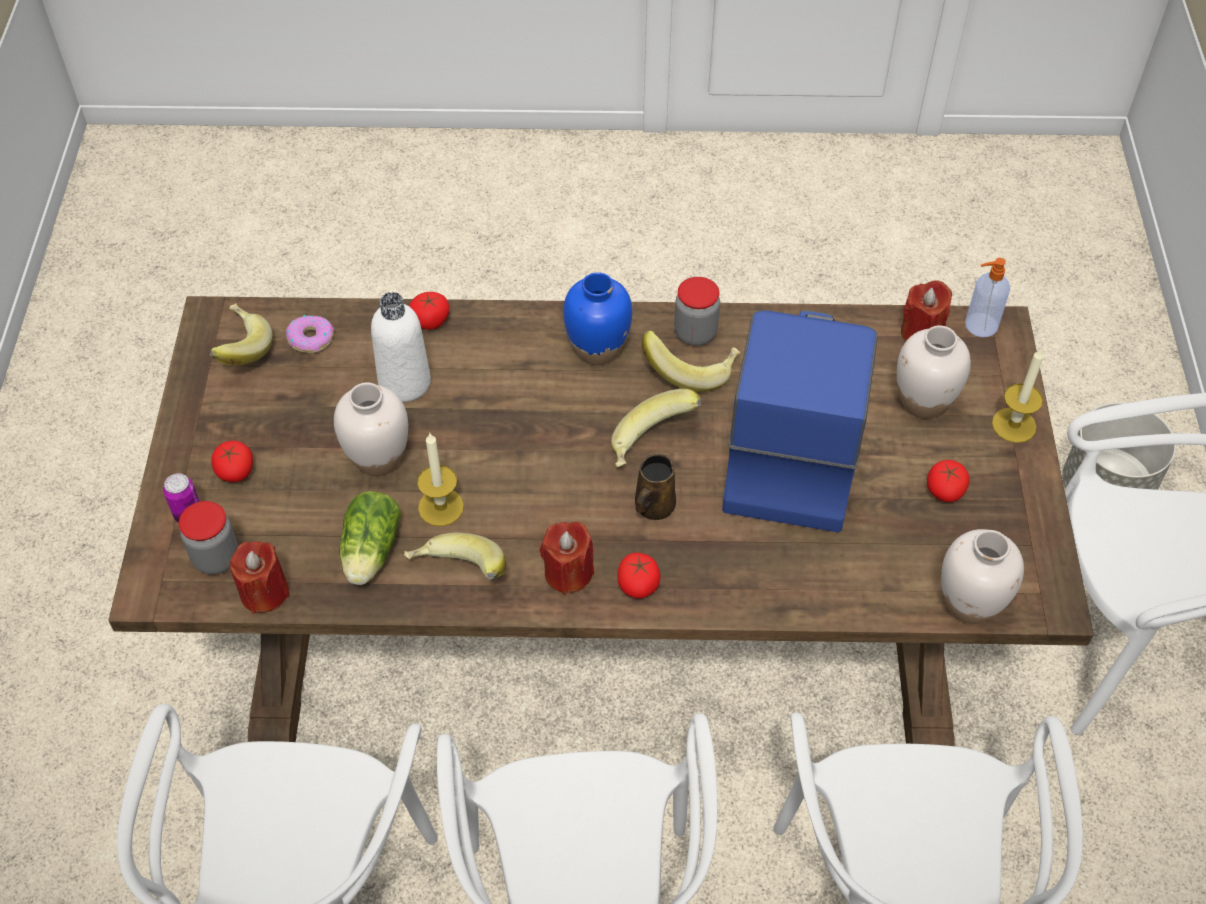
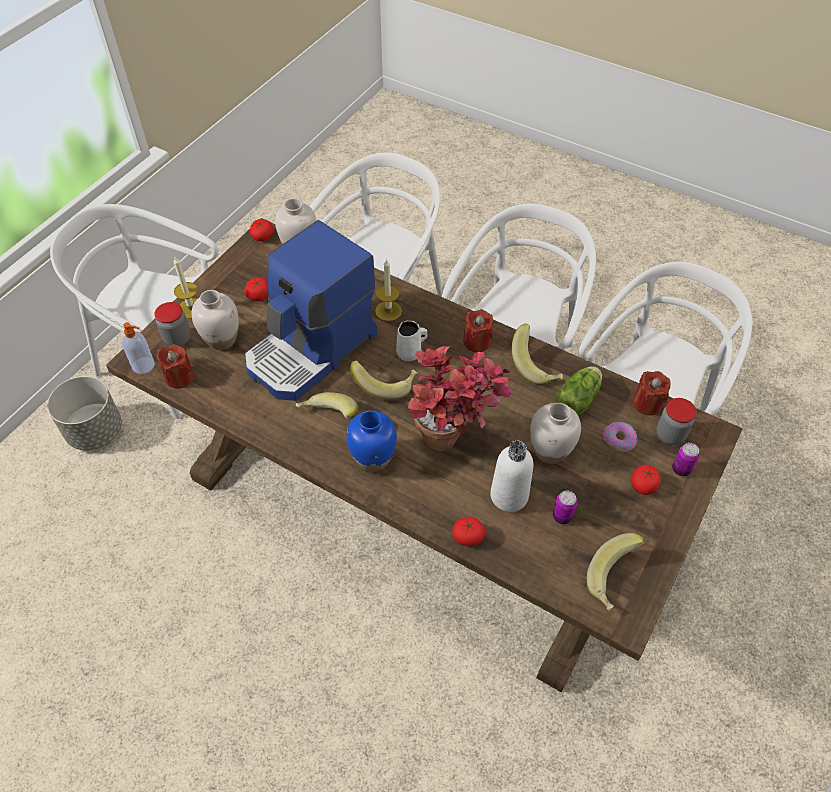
camera: 150 degrees left, 0 degrees up
donut [286,315,334,353] -> donut moved to [603,422,637,452]
candle [417,433,464,526] -> candle moved to [375,260,402,321]
tomato [618,553,660,599] -> tomato moved to [250,219,274,241]
brown mug [635,454,676,520] -> white mug [396,320,427,361]
jar [674,277,720,346] -> jar moved to [154,302,191,346]
none -> potted plant [408,346,511,452]
none -> can [553,491,577,524]

